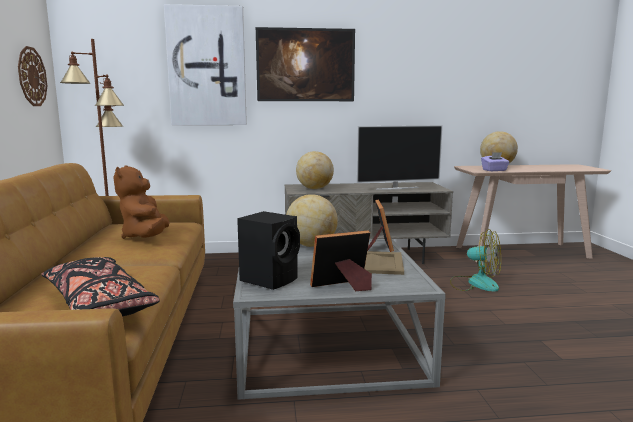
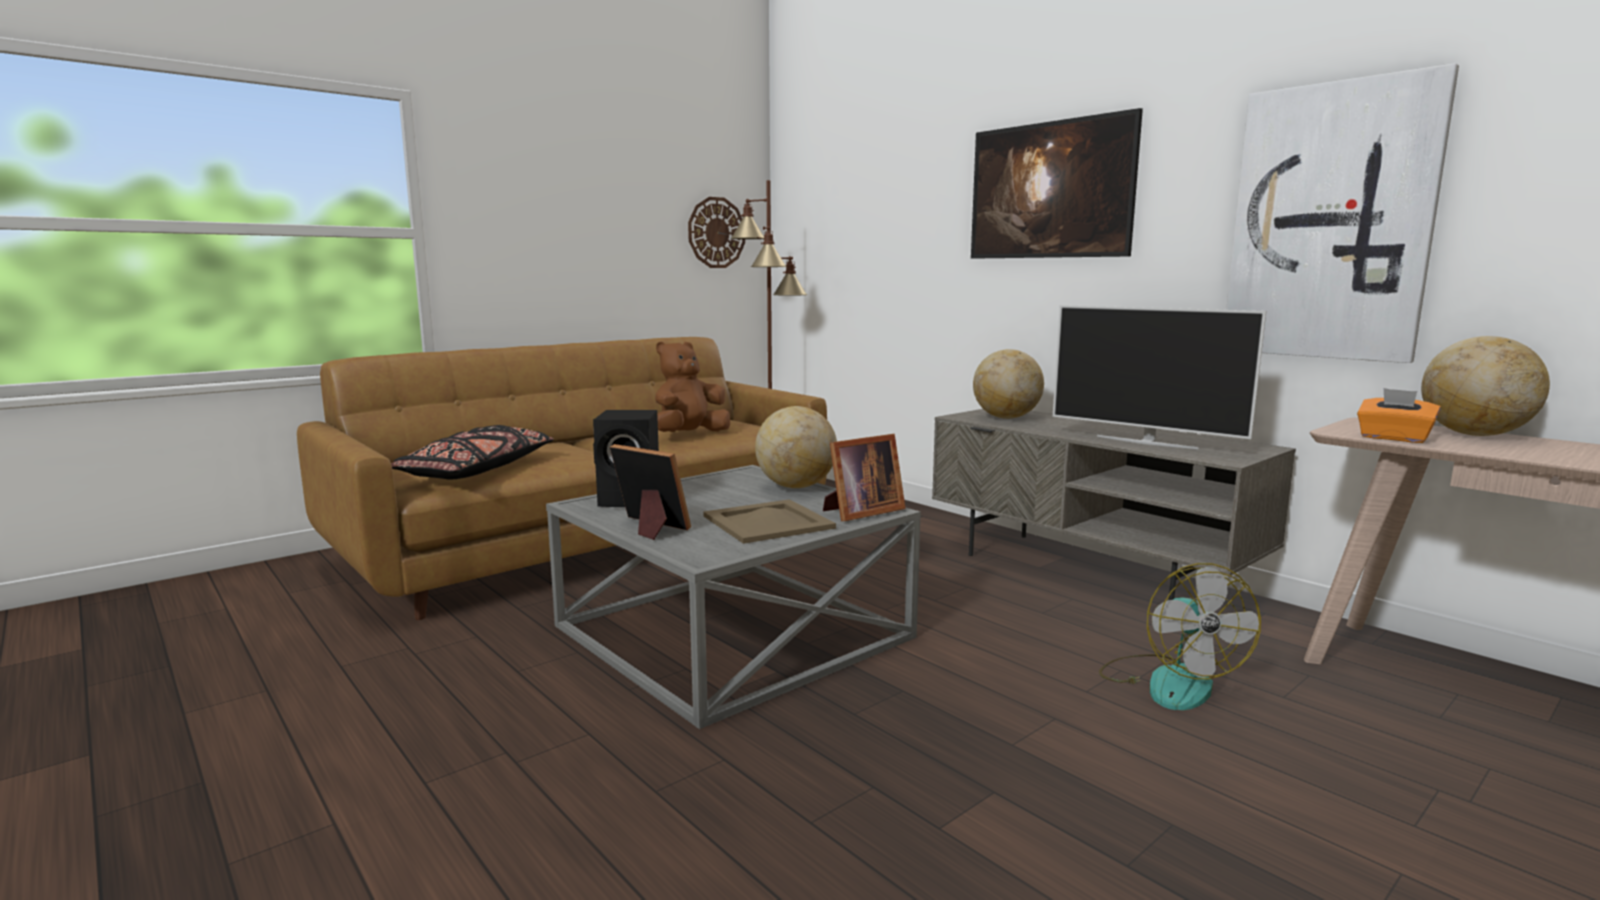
camera: 55 degrees right, 0 degrees up
picture [164,4,247,125] -> picture moved to [1226,63,1459,363]
purple tissue box [481,152,510,171] -> orange tissue box [1357,388,1440,443]

